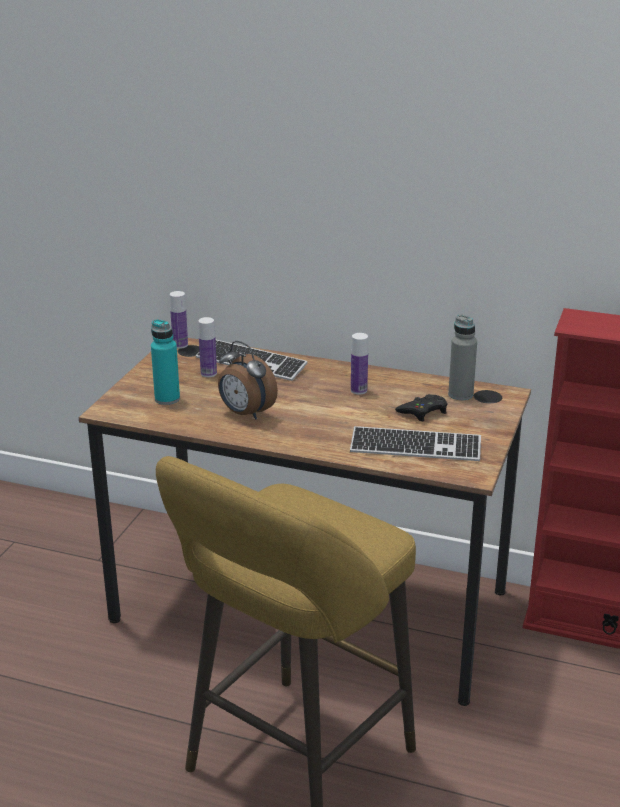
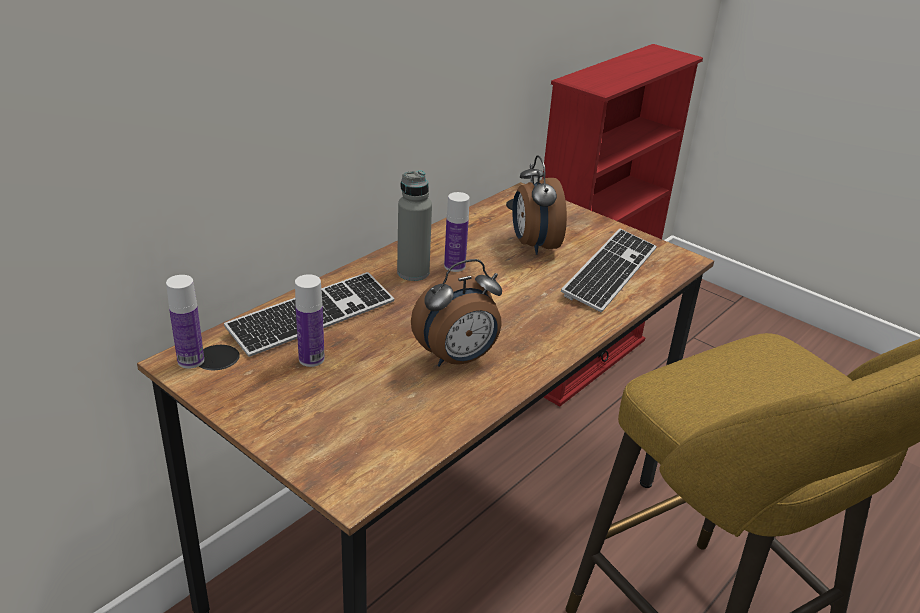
camera: 70 degrees left, 5 degrees up
turquoise bottle [151,319,180,405] -> none
black game controller [395,394,447,422] -> alarm clock [512,155,567,255]
grey bottle [448,315,477,400] -> grey bottle moved to [397,170,432,281]

